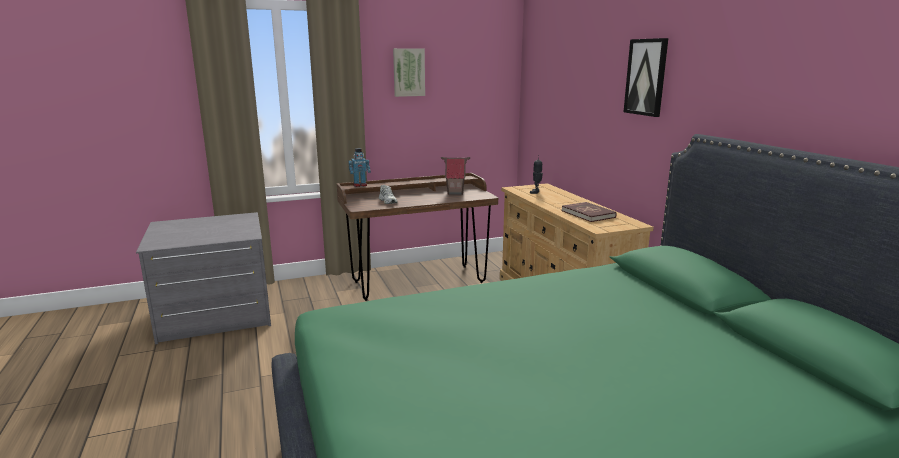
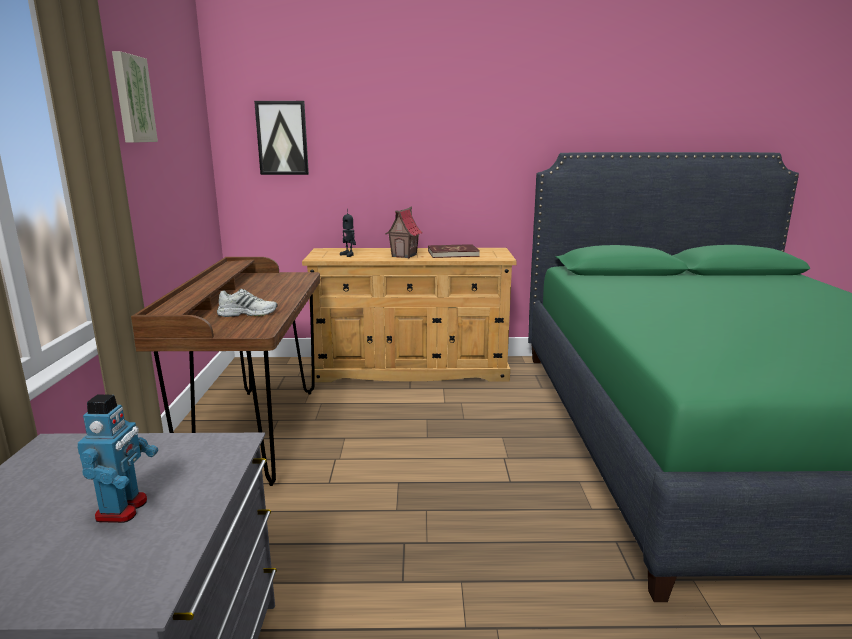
camera: 70 degrees left, 0 degrees up
toy robot [349,148,371,187] -> toy robot moved to [77,394,158,523]
toy house [441,157,470,195] -> toy house moved to [385,207,423,258]
picture [624,38,668,117] -> picture moved to [254,101,309,175]

